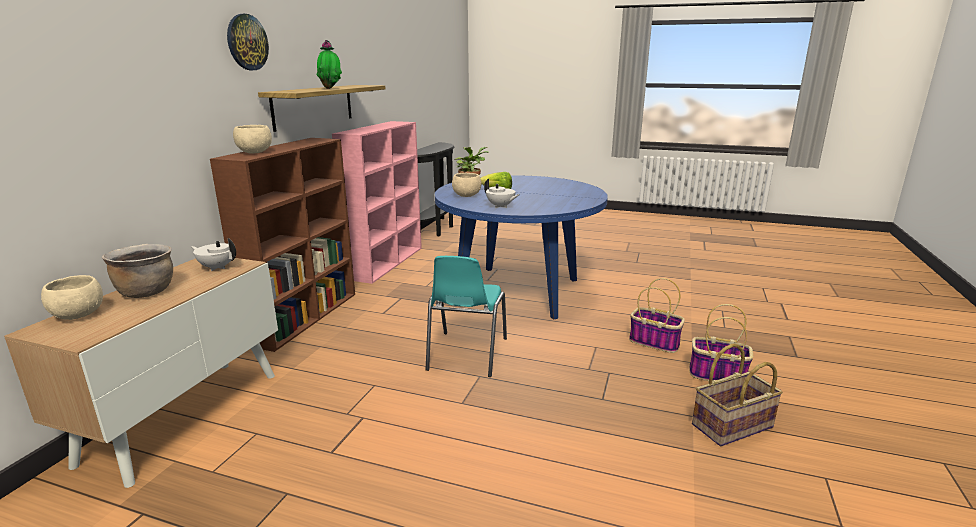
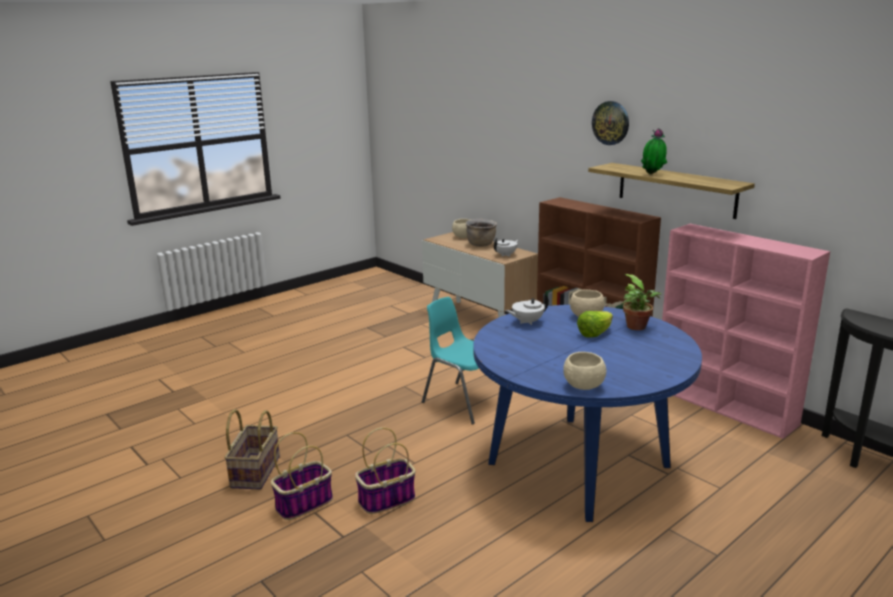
camera: 120 degrees right, 0 degrees up
beige bowl [233,125,272,154] -> beige bowl moved to [563,352,606,390]

